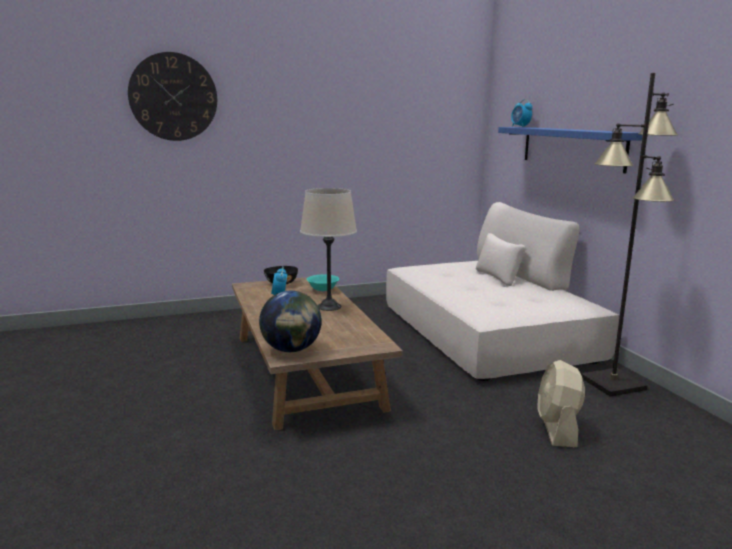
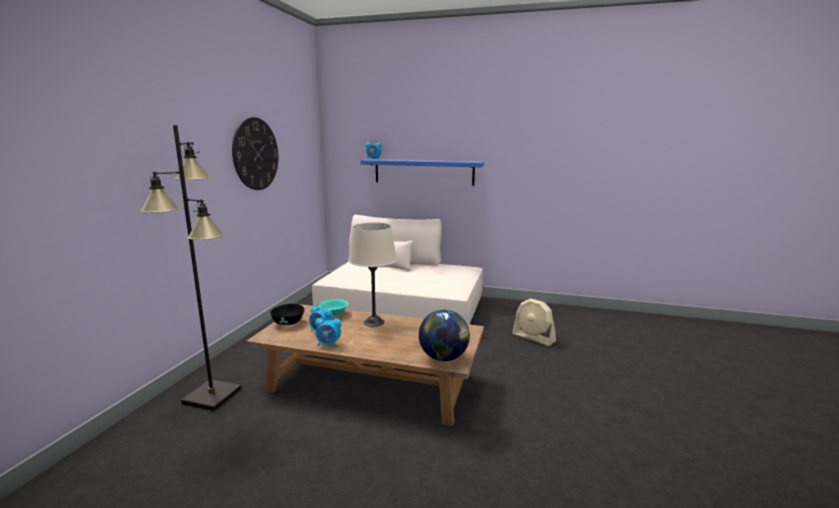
camera: 55 degrees left, 0 degrees up
wall clock [128,52,217,141] -> wall clock moved to [232,117,278,190]
black floor lamp [581,73,678,397] -> black floor lamp moved to [140,125,242,411]
none -> alarm clock [315,314,342,347]

